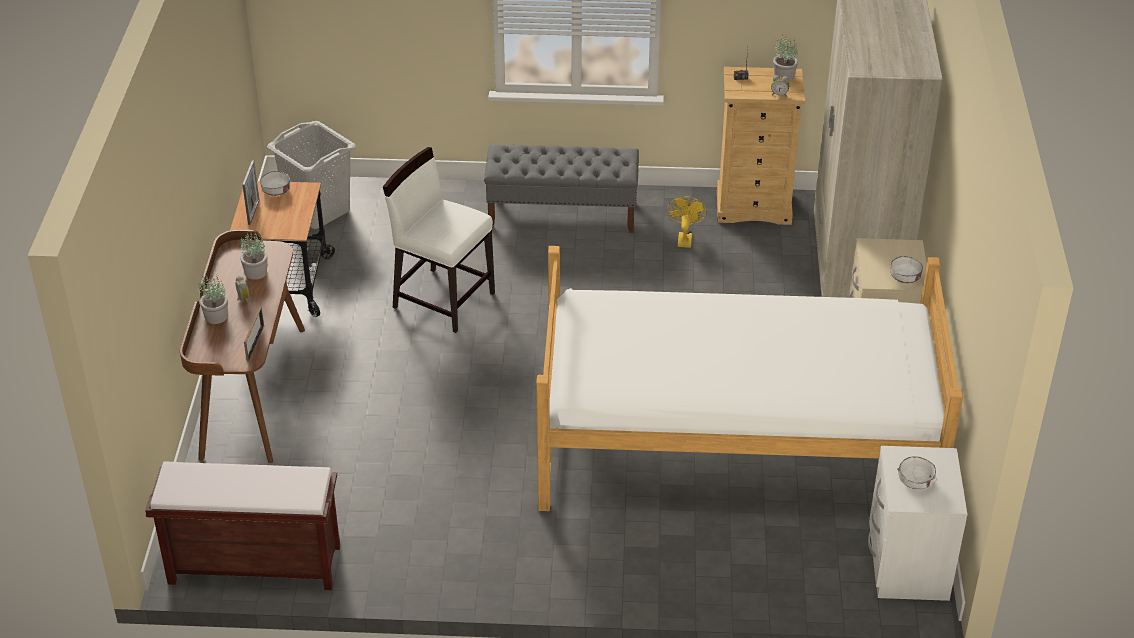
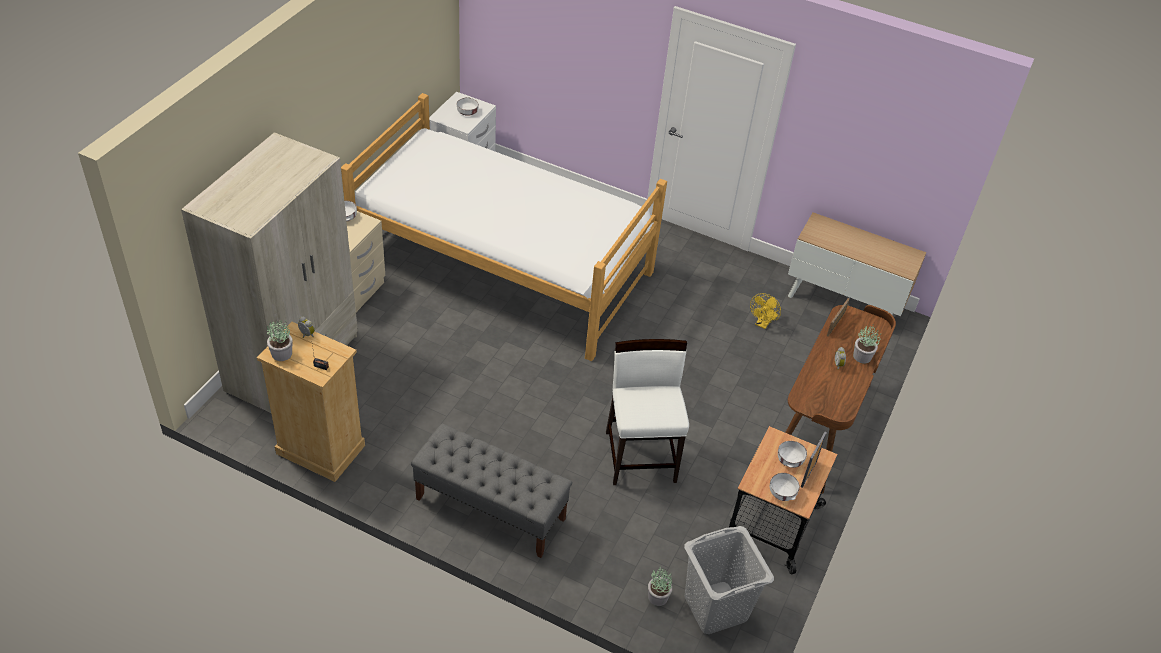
camera: 160 degrees left, 5 degrees up
brown bench [145,461,340,590] -> cabinet [788,212,927,316]
potted plant [240,232,267,280] -> potted plant moved to [648,566,672,606]
white chair [383,147,495,333] -> white chair turned 150 degrees counterclockwise [606,339,689,485]
yellow fan [667,196,707,248] -> yellow fan moved to [750,293,781,329]
none -> white bowl [778,441,807,468]

